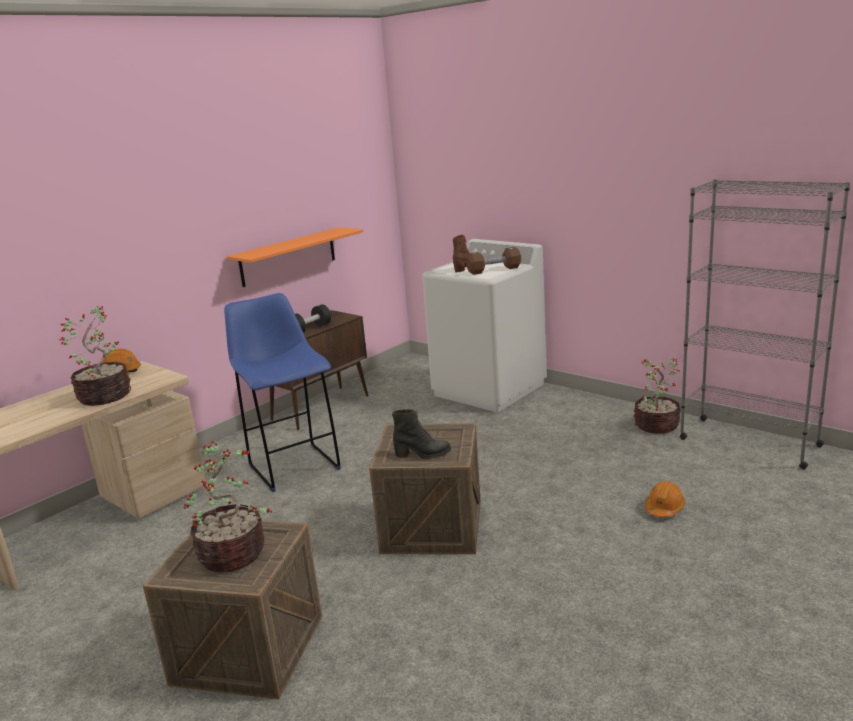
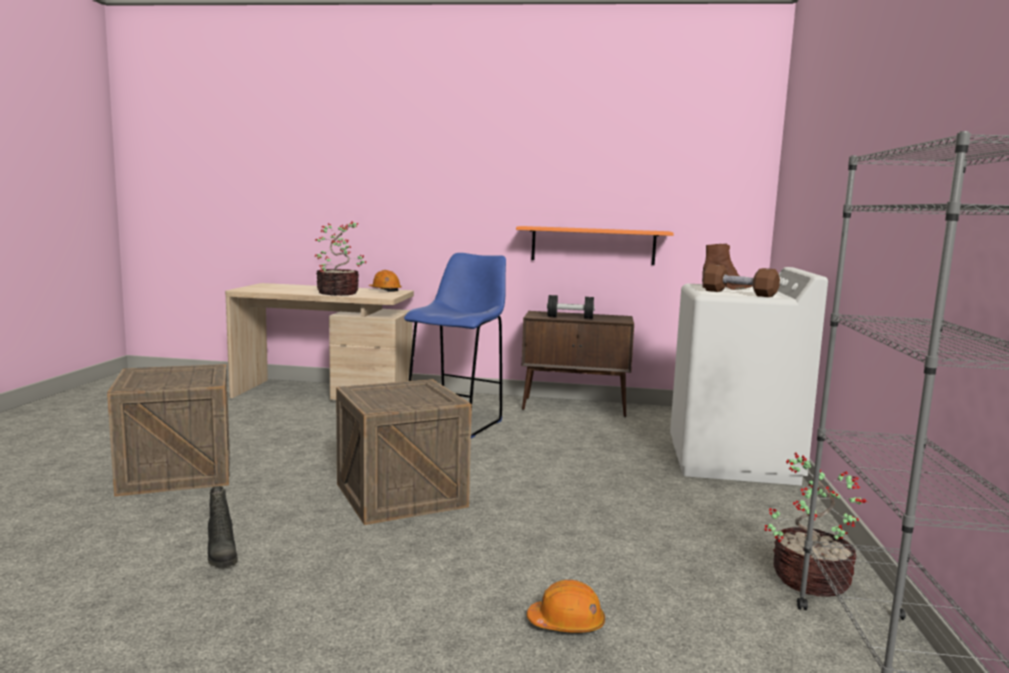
camera: 55 degrees right, 10 degrees down
potted plant [183,441,273,572] -> none
black boot [392,409,451,459] -> black boot moved to [208,486,238,568]

